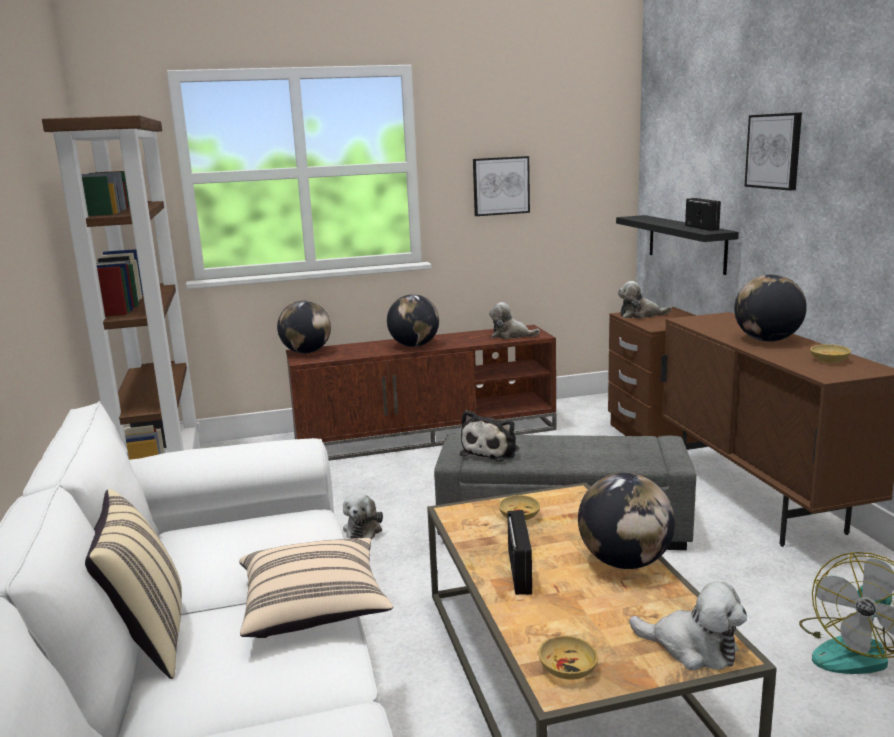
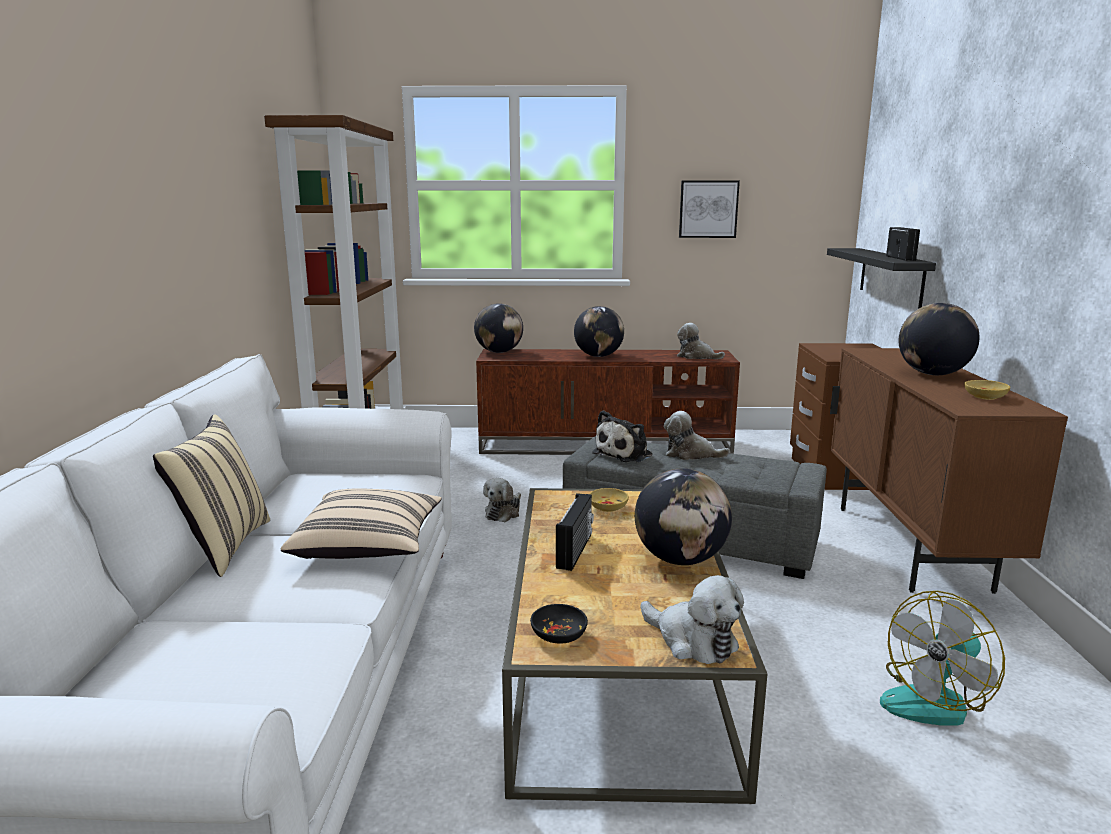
camera: 15 degrees right, 0 degrees up
beige bowl [538,636,598,680] -> black bowl [530,604,588,644]
plush toy [618,281,672,319] -> plush toy moved to [664,411,730,460]
picture [744,112,802,191] -> none

